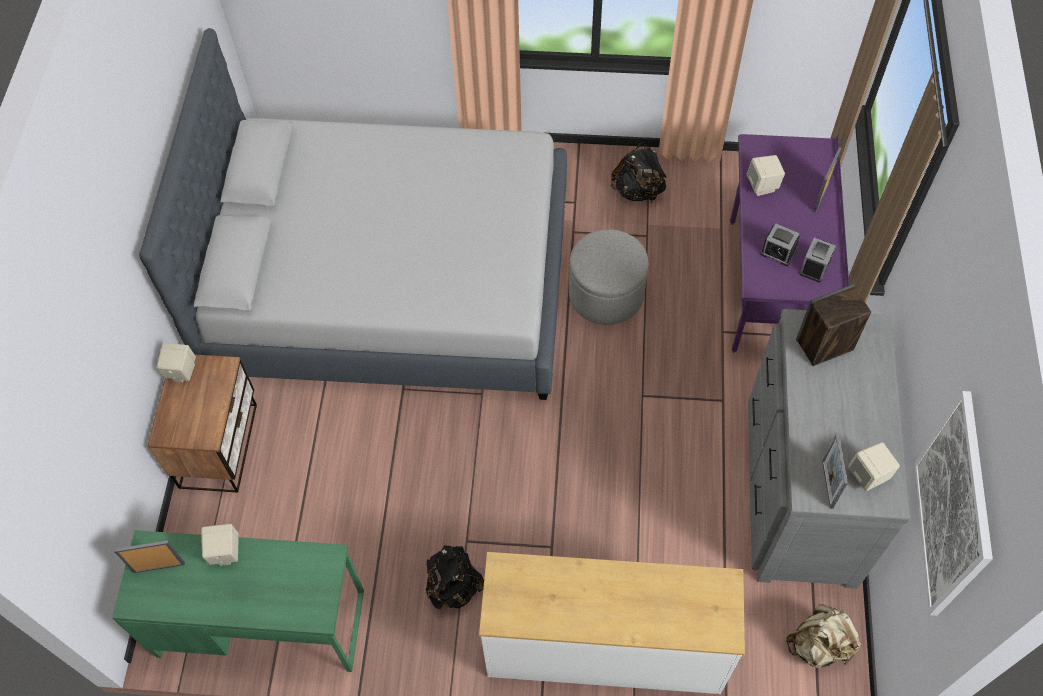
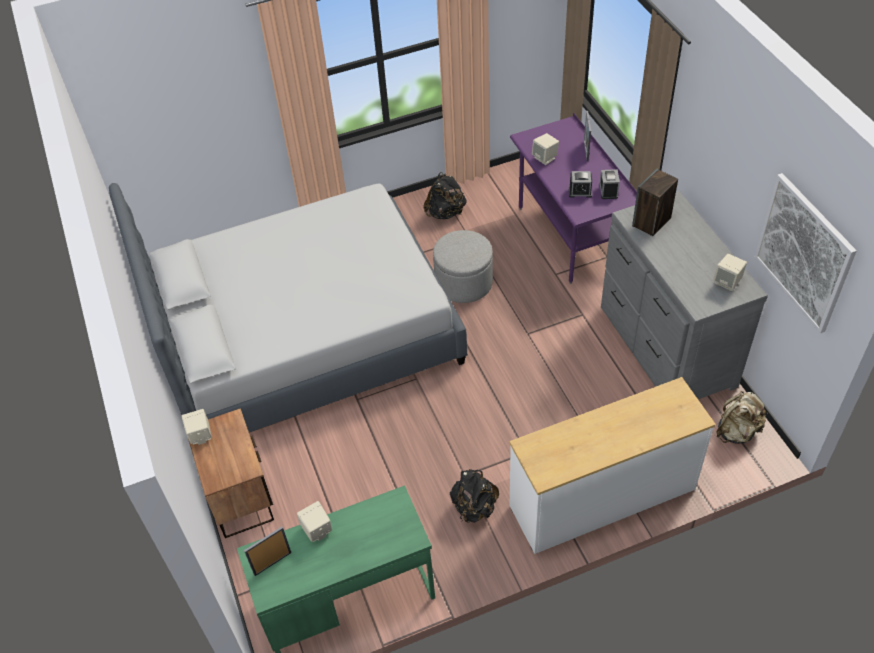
camera: 25 degrees left, 10 degrees down
picture frame [822,433,848,509] -> none

